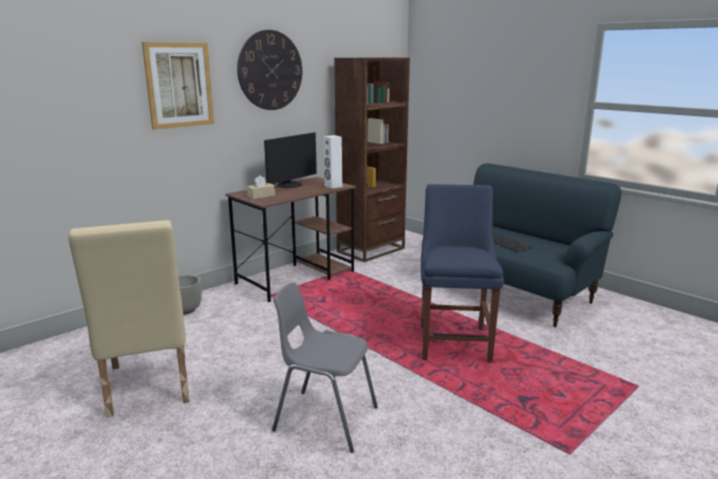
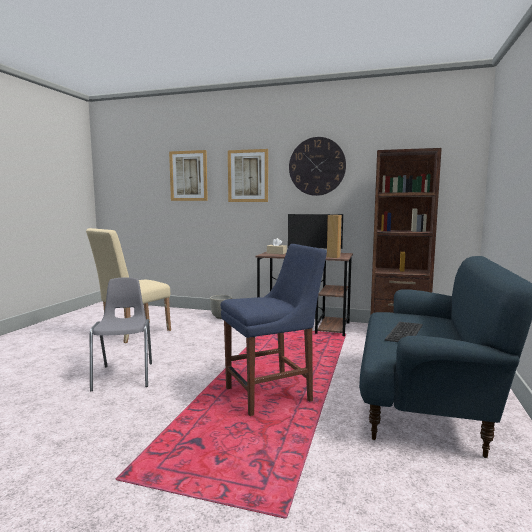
camera: 60 degrees right, 10 degrees down
white speaker [324,135,342,189] -> brown speaker [327,215,342,258]
none -> picture [169,150,208,201]

